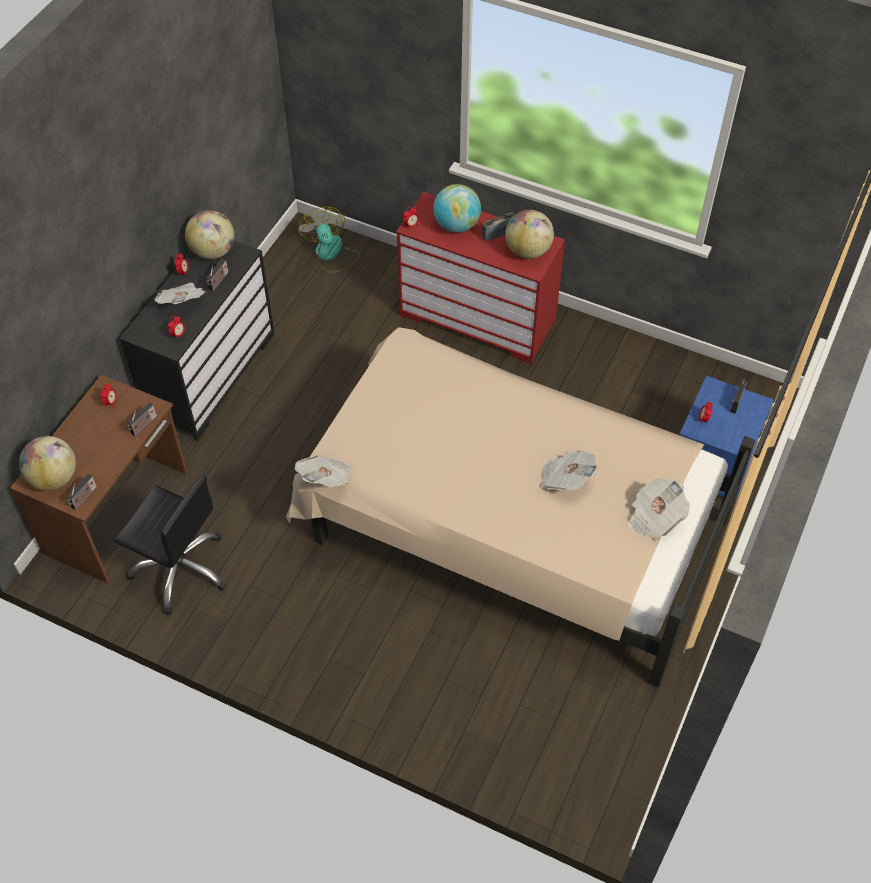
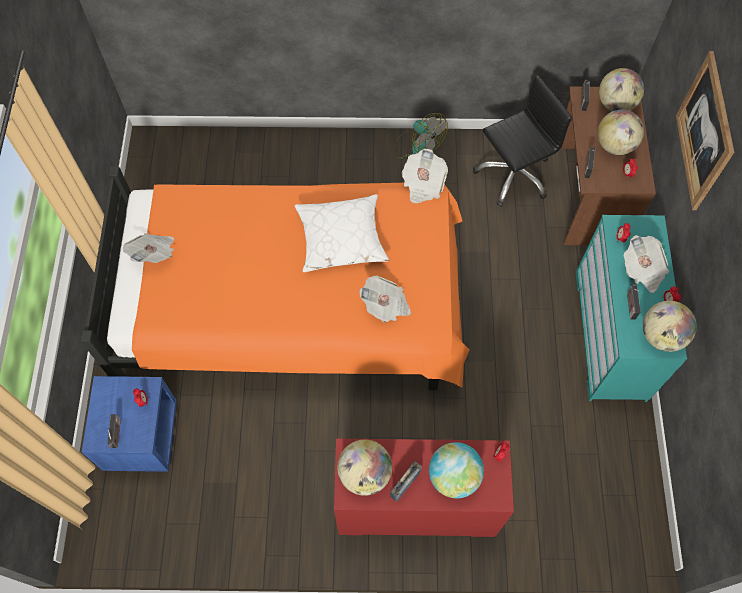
camera: 155 degrees right, 10 degrees up
black office chair [115,475,226,614] -> black office chair turned 150 degrees clockwise [473,75,572,207]
black dresser [120,240,275,441] -> turquoise dresser [576,215,687,402]
beige bed [286,327,755,687] -> orange bed [80,167,470,390]
fan [298,207,361,273] -> fan moved to [393,113,448,159]
newspaper [541,450,598,492] -> newspaper moved to [359,275,411,322]
none -> white pillow [295,194,389,272]
none -> globe [597,110,644,155]
none -> picture [676,51,734,210]

